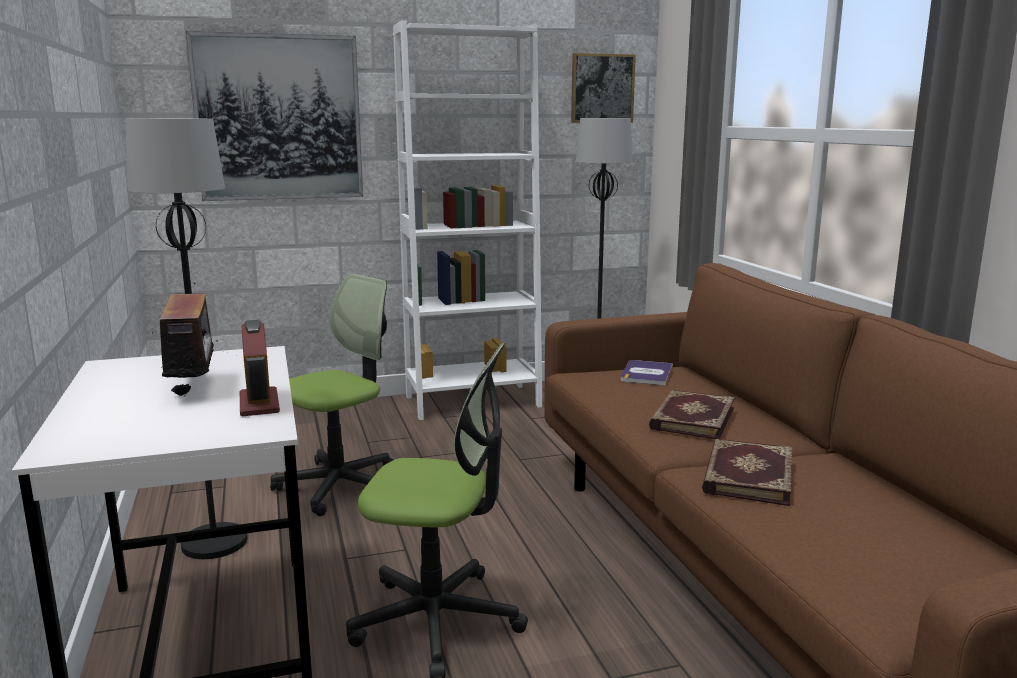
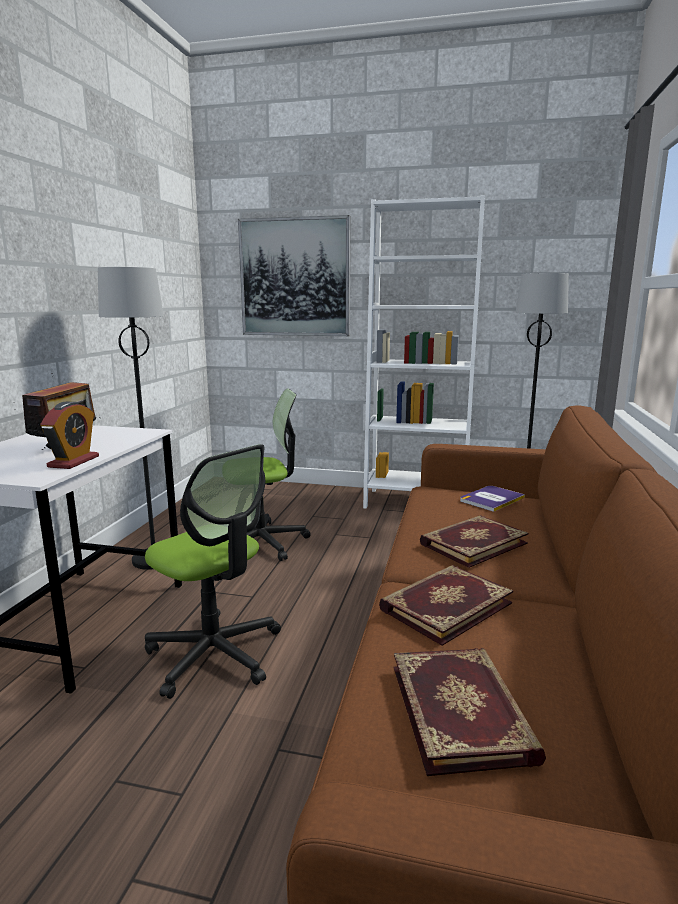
camera: 30 degrees right, 0 degrees up
picture [571,53,636,123] -> none
none -> book [394,648,546,776]

